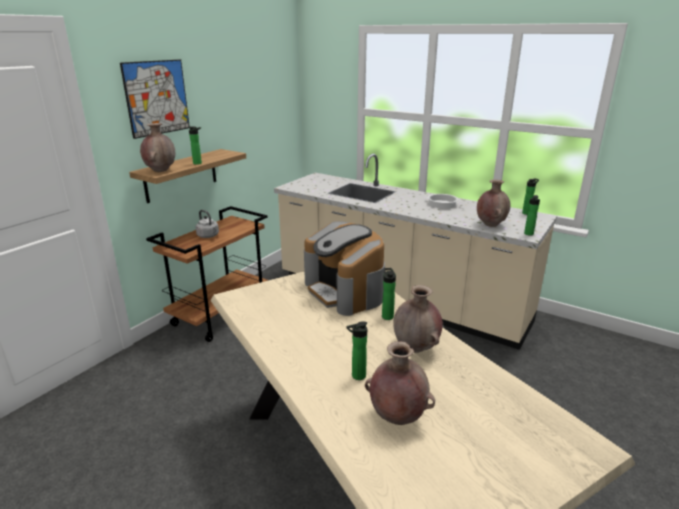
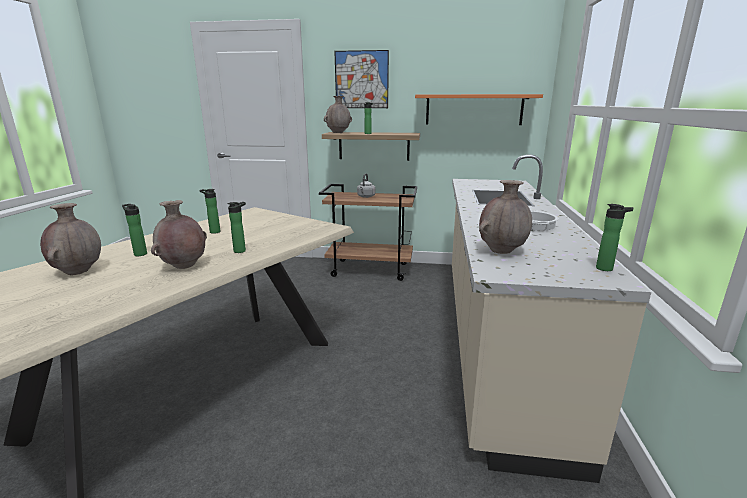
camera: 65 degrees right, 5 degrees down
coffee machine [304,221,385,316] -> none
bottle [524,195,540,235] -> bottle moved to [199,189,220,234]
none -> orange shelf [415,94,543,125]

